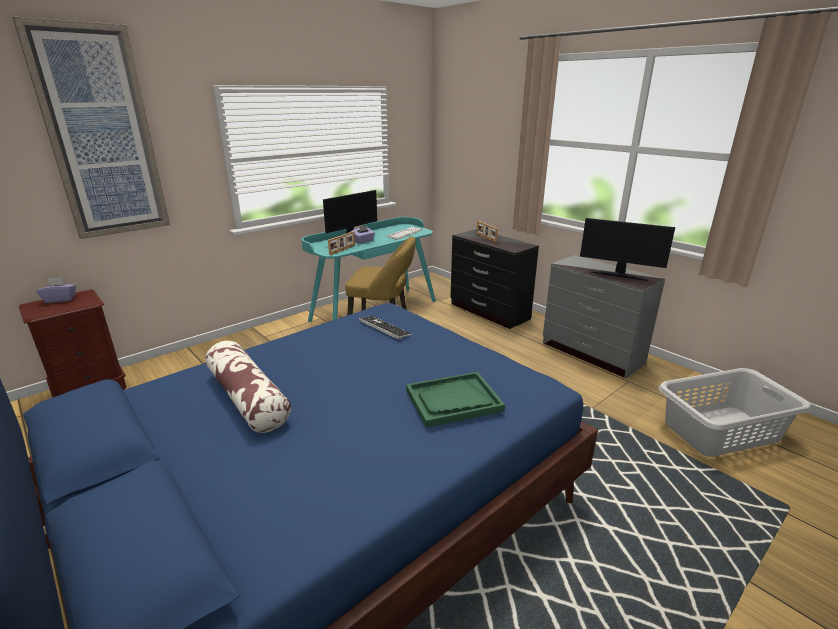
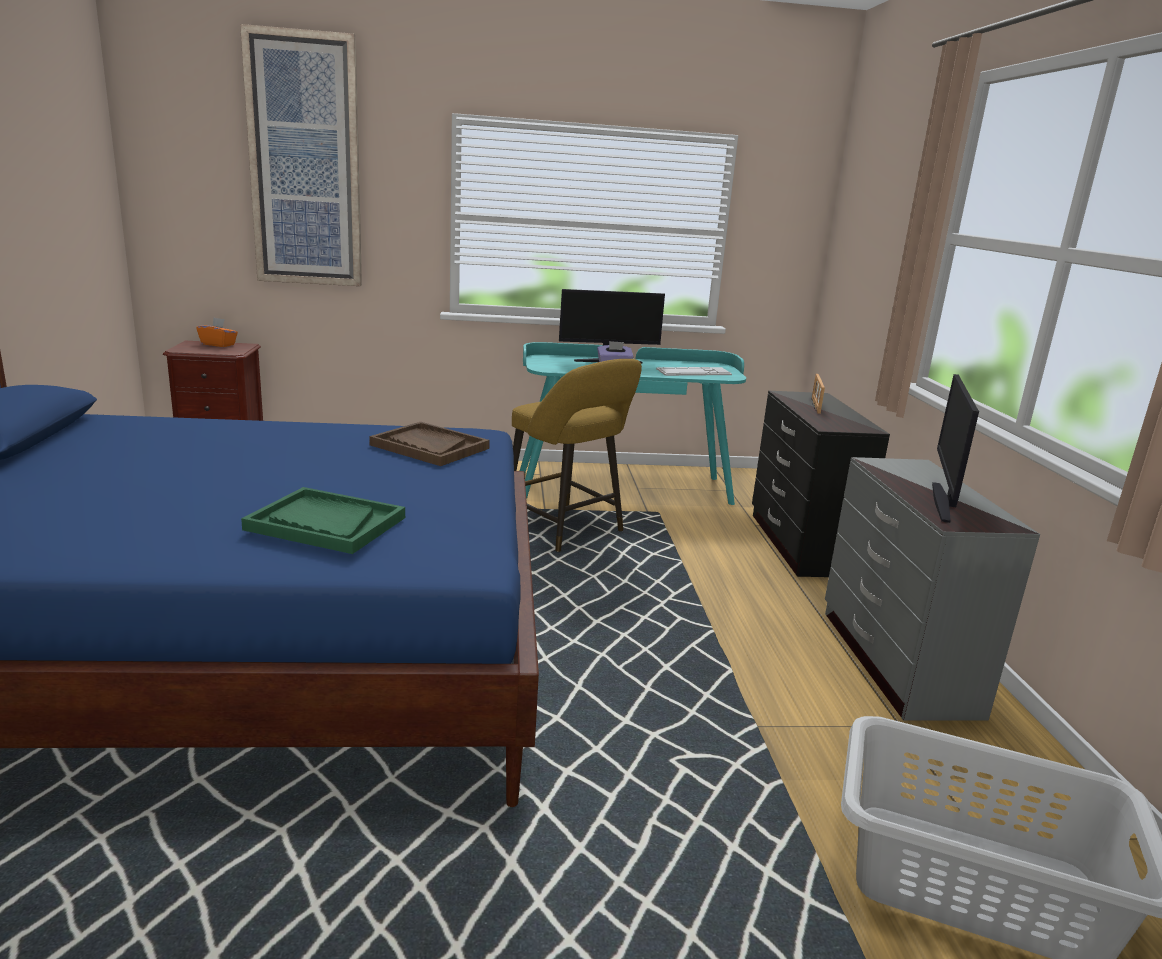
camera: 35 degrees right, 5 degrees down
purple tissue box [36,277,76,303] -> orange tissue box [196,317,238,347]
pillow [205,341,291,433] -> none
picture frame [328,231,355,255] -> none
keyboard [359,316,412,340] -> brown tray [369,422,490,466]
monitor [580,218,675,281] -> monitor turned 45 degrees clockwise [932,374,979,523]

